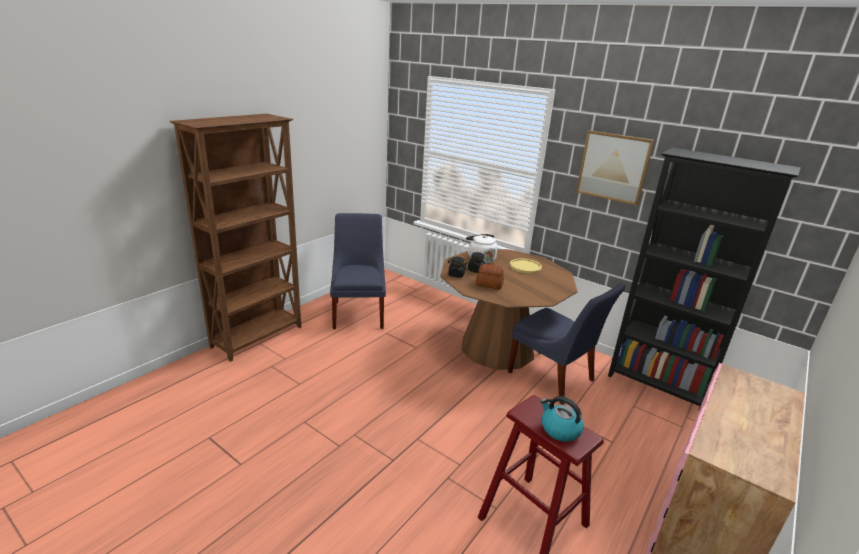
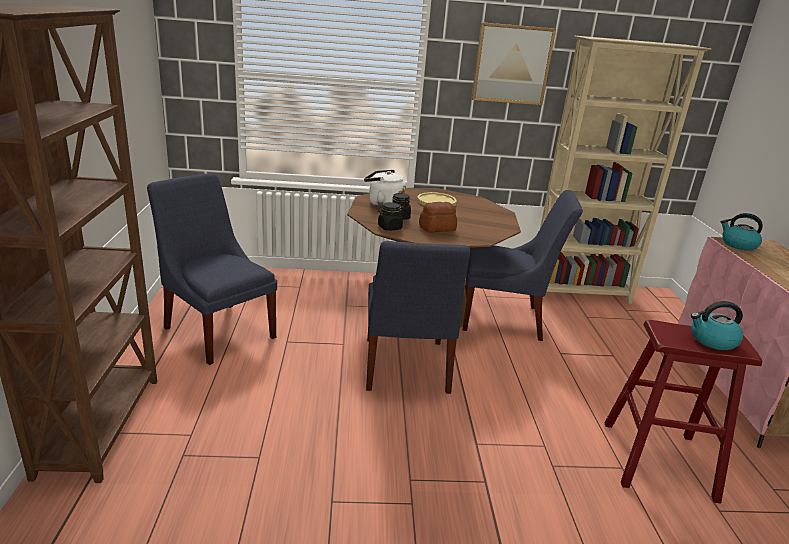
camera: 40 degrees left, 0 degrees up
black bookcase [608,148,801,410] -> beige bookcase [540,36,711,304]
none -> blue chair [366,241,470,394]
none -> kettle [721,213,763,251]

